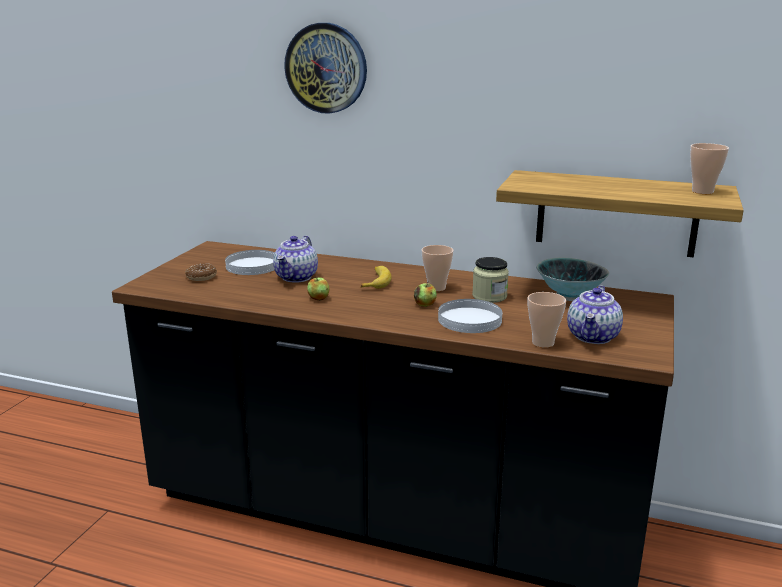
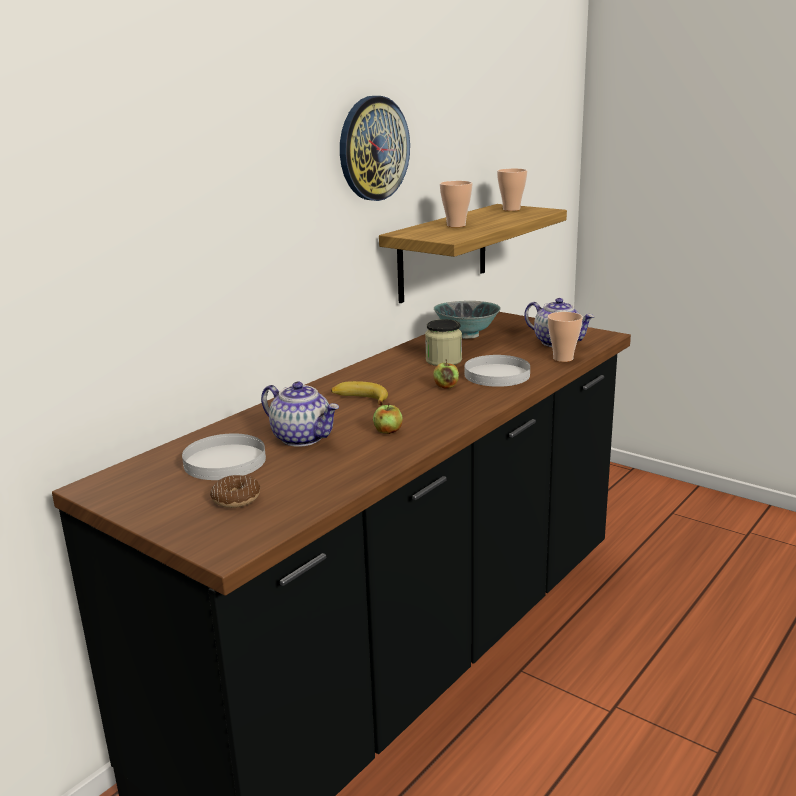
camera: 70 degrees left, 0 degrees up
wall clock [284,23,367,114] -> wall clock moved to [340,96,410,201]
cup [422,245,454,291] -> cup moved to [440,181,473,227]

